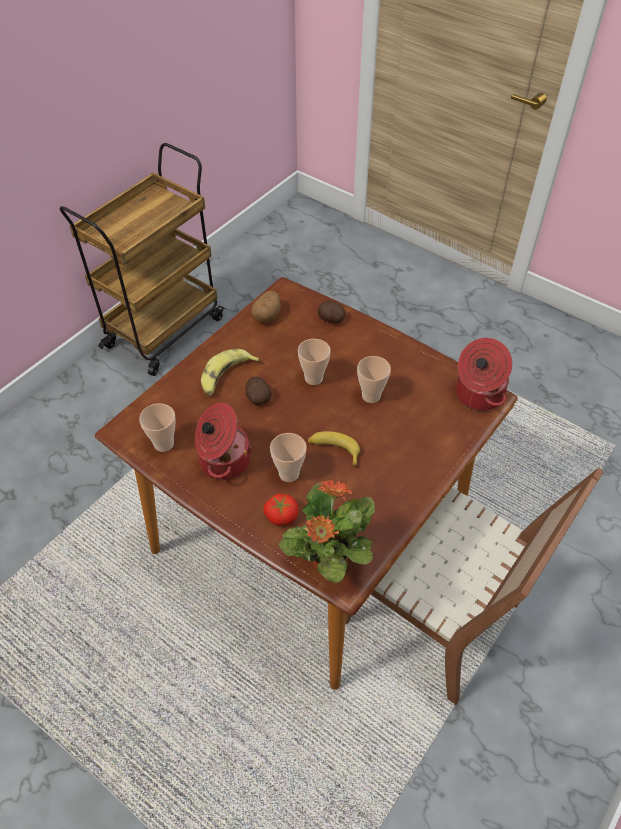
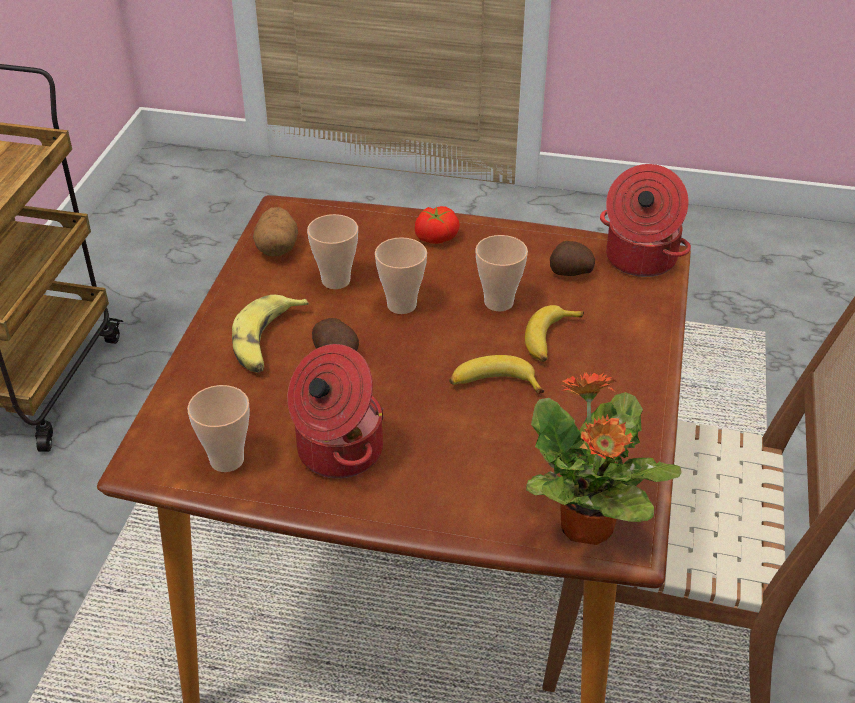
camera: 25 degrees left, 10 degrees down
tomato [263,493,299,526] -> tomato moved to [415,206,460,244]
cup [270,433,307,482] -> cup moved to [307,214,358,289]
potato [318,300,345,323] -> potato moved to [550,241,595,276]
none -> banana [525,305,584,362]

